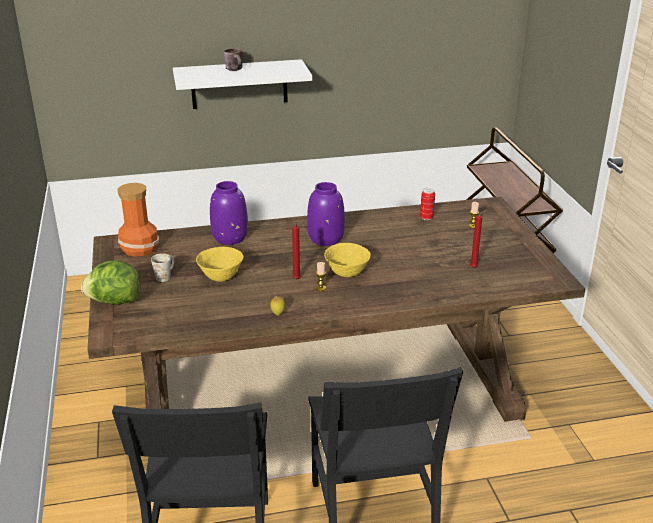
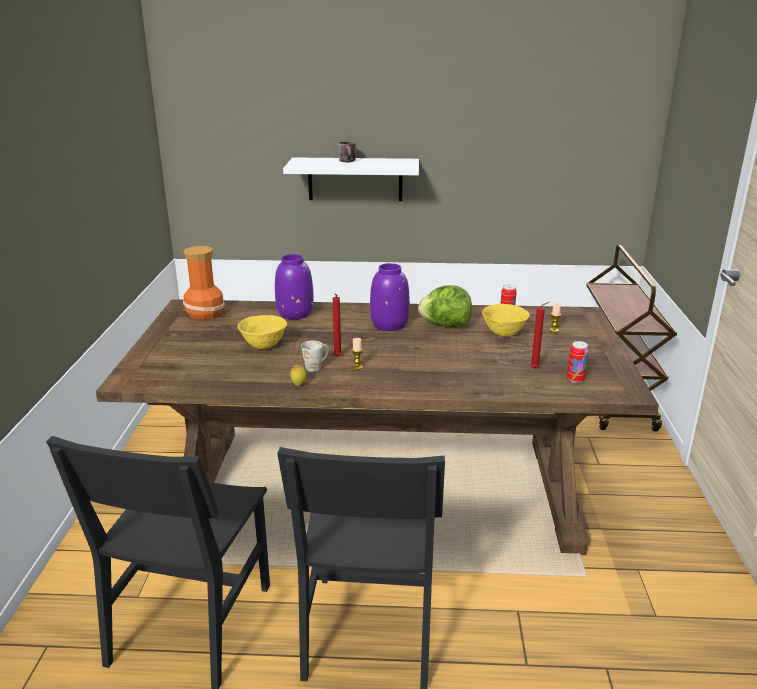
camera: 15 degrees right, 5 degrees down
lettuce [81,261,140,305] -> lettuce moved to [418,285,472,327]
white mug [151,253,174,282] -> white mug moved to [301,340,329,372]
yellow bowl [324,243,371,277] -> yellow bowl moved to [482,304,529,336]
none -> can [567,341,589,383]

